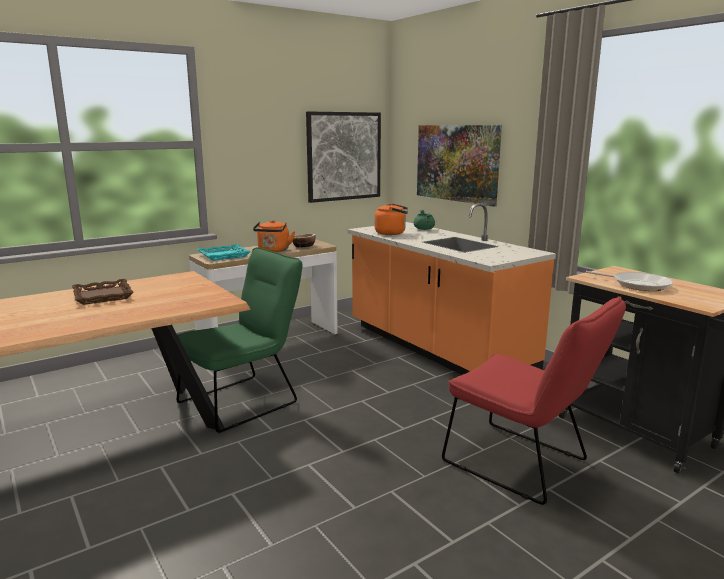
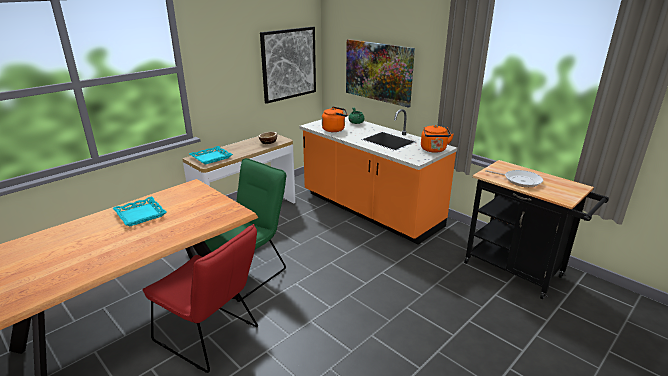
camera: 10 degrees left, 10 degrees up
brown tray [72,279,134,305] -> turquoise tray [113,197,167,226]
orange kettle [253,220,295,252] -> orange kettle moved to [421,125,454,153]
red chair [442,296,626,505] -> red chair moved to [143,224,258,373]

